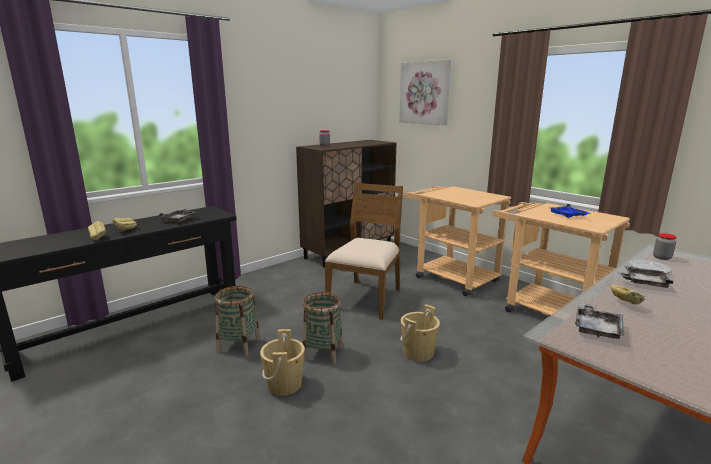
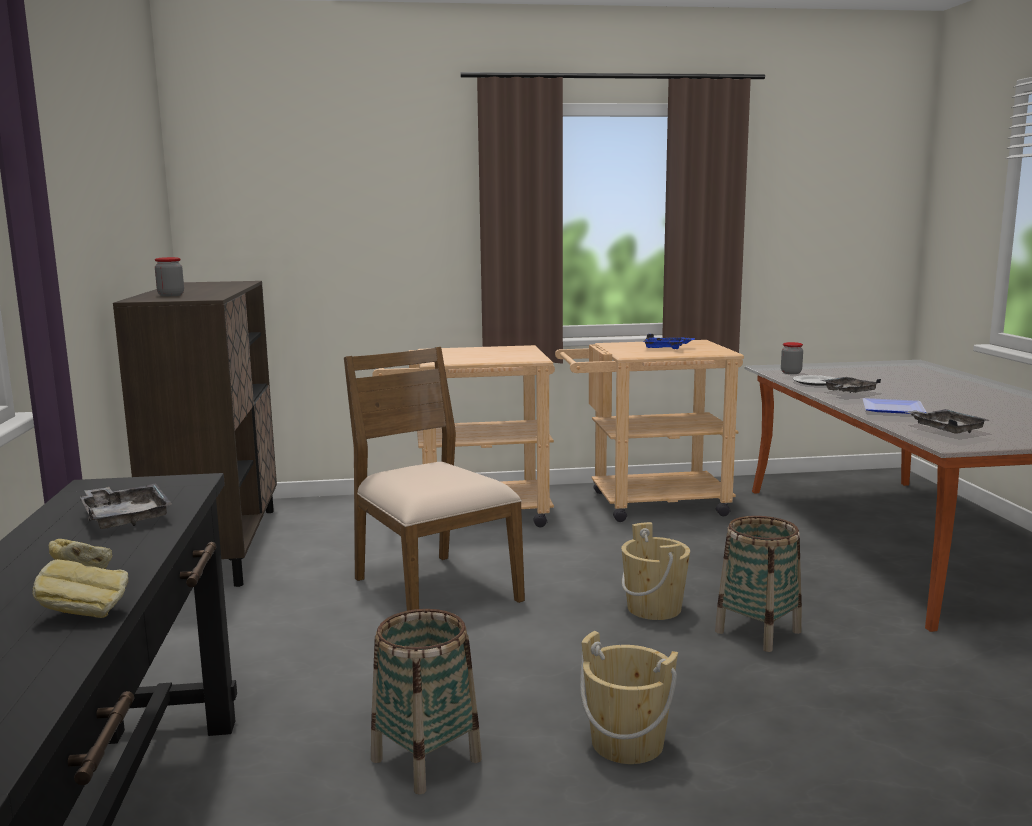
camera: 55 degrees left, 5 degrees down
basket [303,292,343,365] -> basket moved to [715,516,802,652]
picture [399,59,451,125] -> none
bread [611,285,645,304] -> plate [863,398,927,414]

